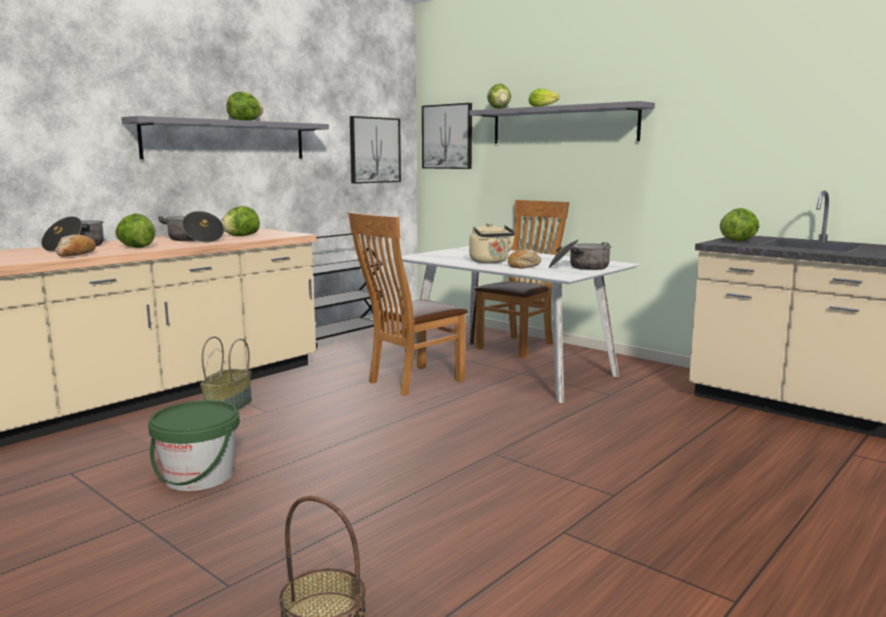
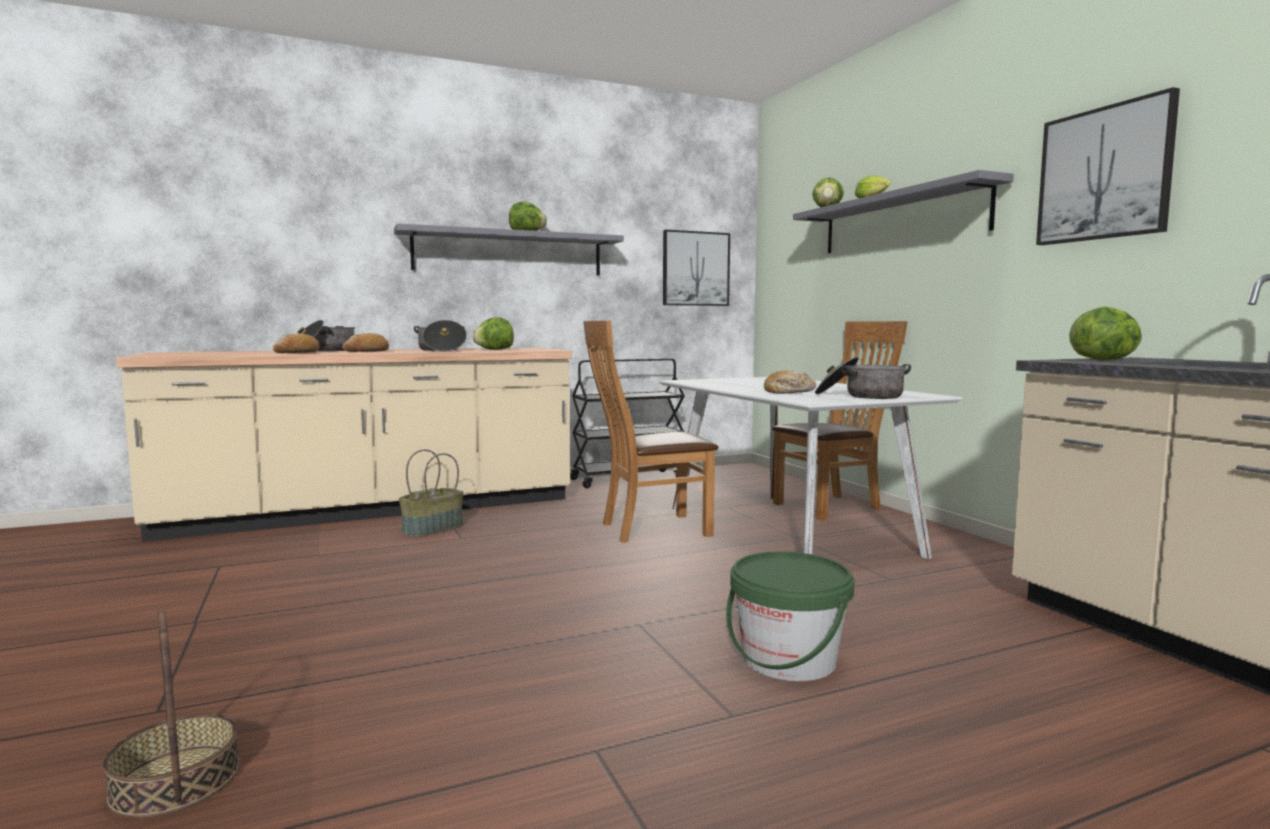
camera: 25 degrees right, 5 degrees down
lettuce [115,213,155,248] -> bread [343,333,389,352]
green bucket [148,400,240,491] -> green bucket moved to [726,551,854,681]
picture [422,103,472,169] -> picture moved to [1036,87,1180,245]
beige kettle [469,223,515,263] -> none

